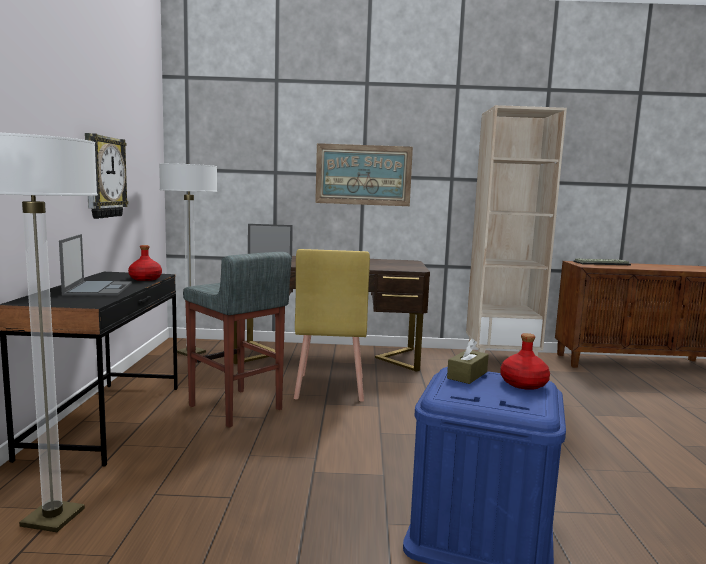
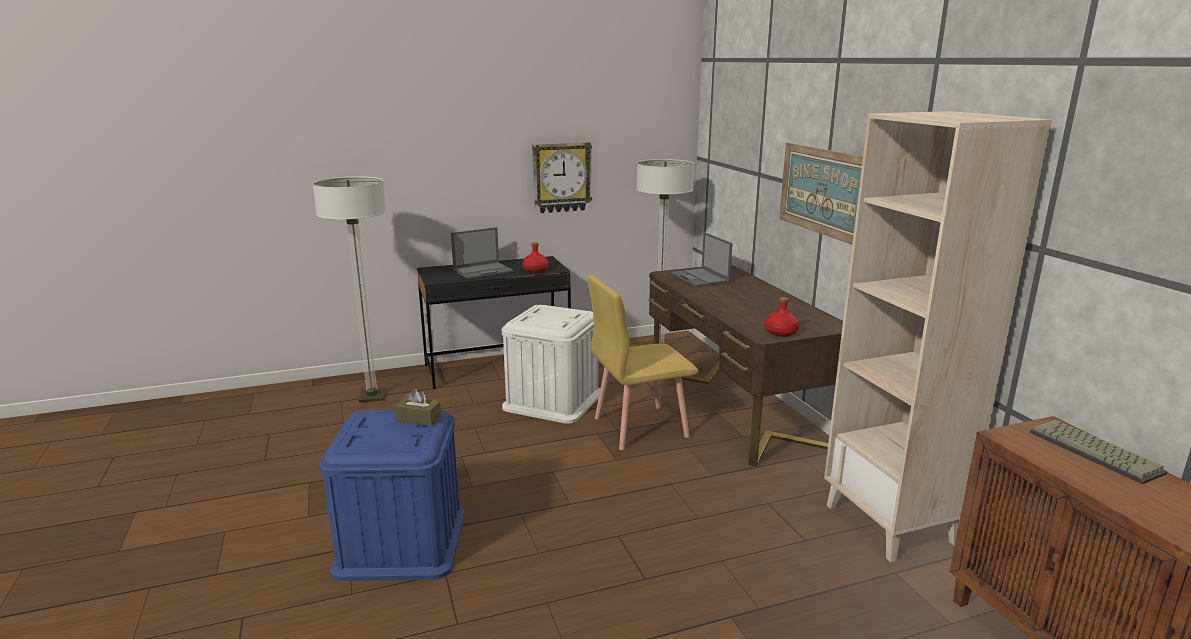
camera: 70 degrees right, 10 degrees up
grey stool [183,252,291,428] -> white storage box [502,305,600,424]
red bottle [500,333,550,390] -> red bottle moved to [764,297,799,337]

